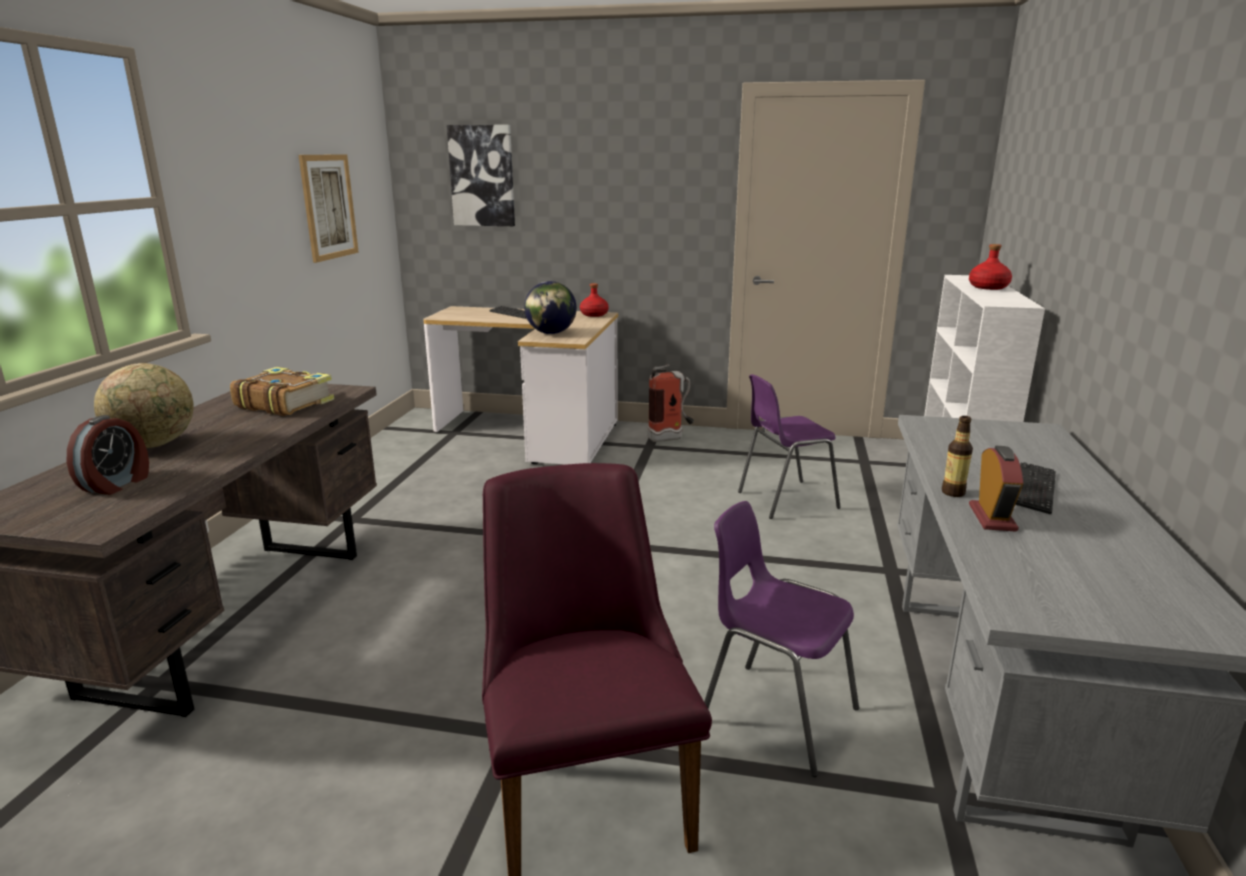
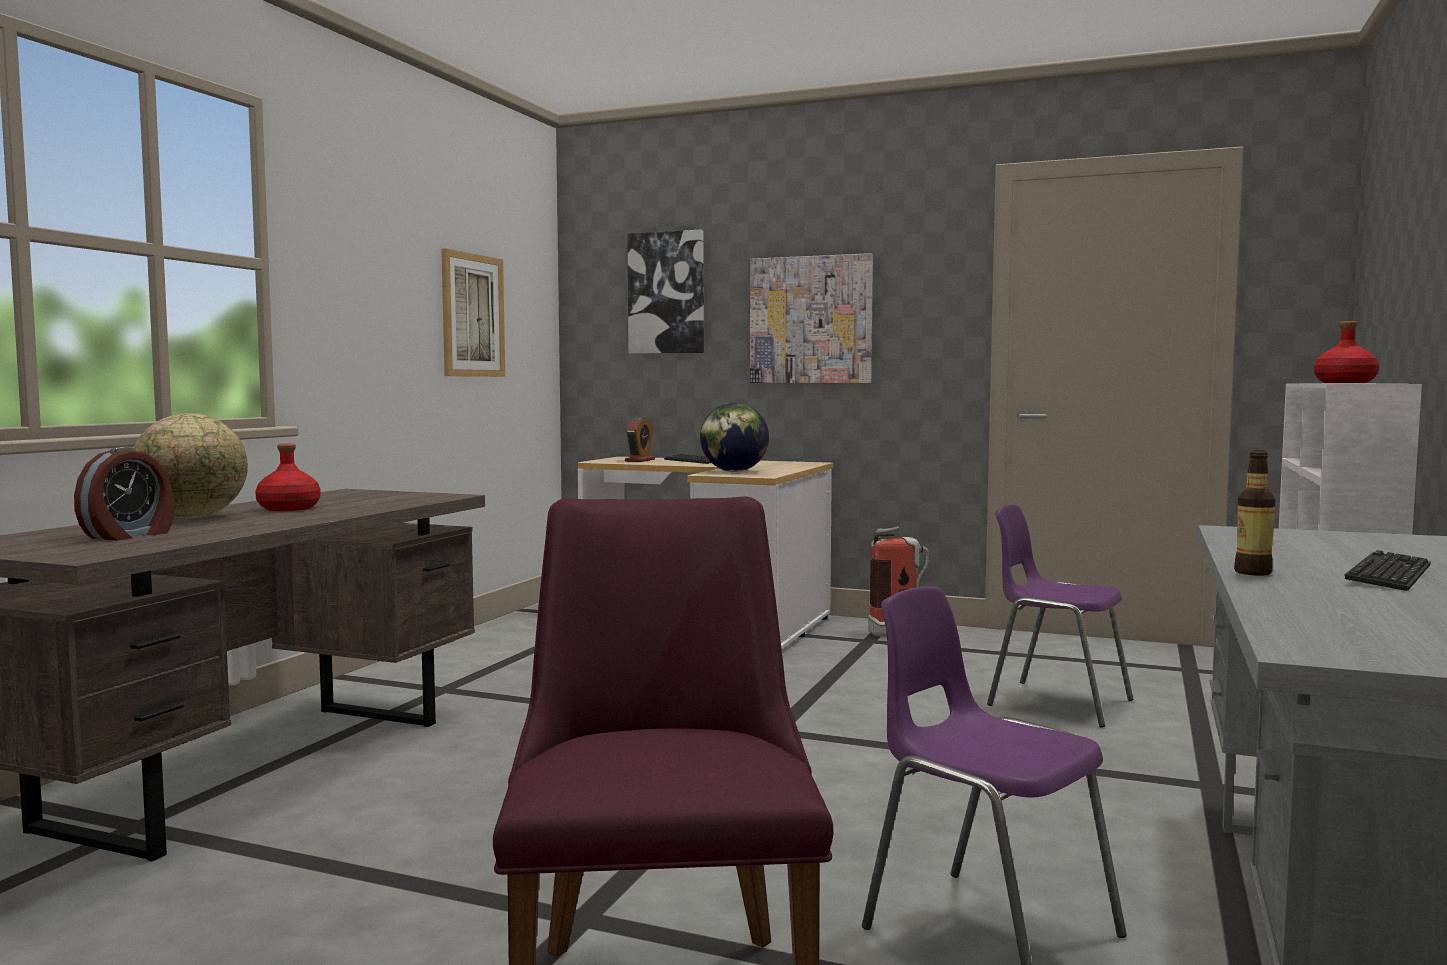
camera: 10 degrees right, 15 degrees down
book [230,367,334,416] -> none
red bottle [580,283,609,317] -> red bottle moved to [255,444,320,511]
purple chair [738,374,841,519] -> purple chair turned 45 degrees clockwise [987,504,1133,727]
alarm clock [969,446,1024,532] -> alarm clock moved to [625,417,655,462]
none -> picture [750,253,873,383]

